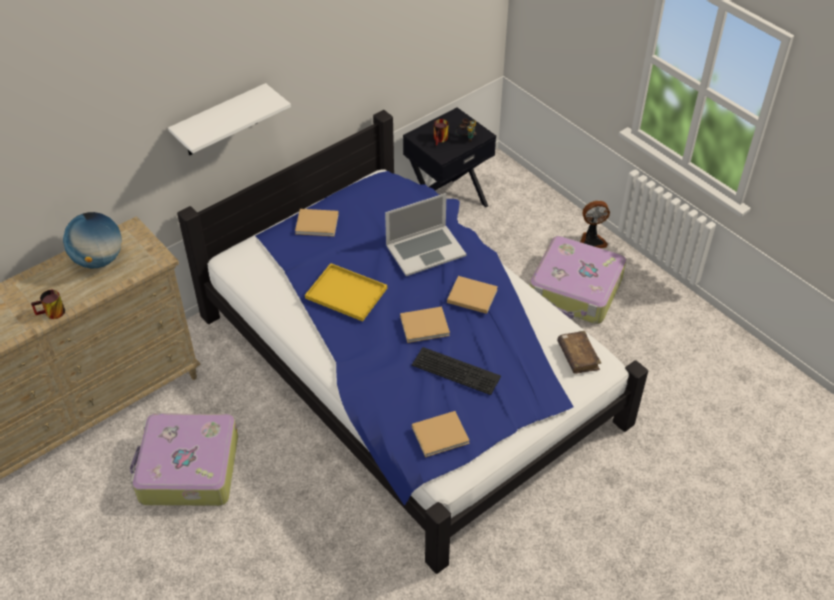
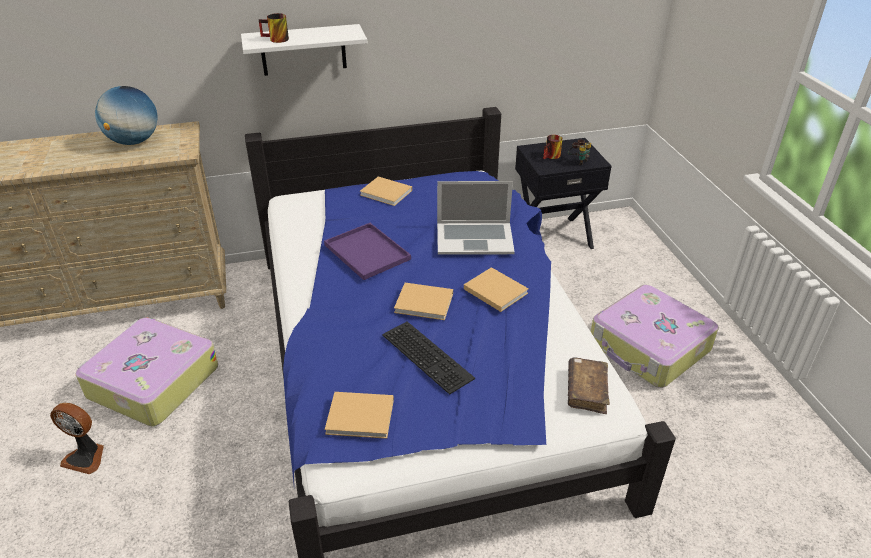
camera: 25 degrees right, 10 degrees down
mug [31,290,65,319] -> mug moved to [259,13,289,43]
yellow tray [305,263,387,321] -> purple tray [324,223,411,280]
fan [580,201,610,248] -> fan moved to [50,403,104,474]

